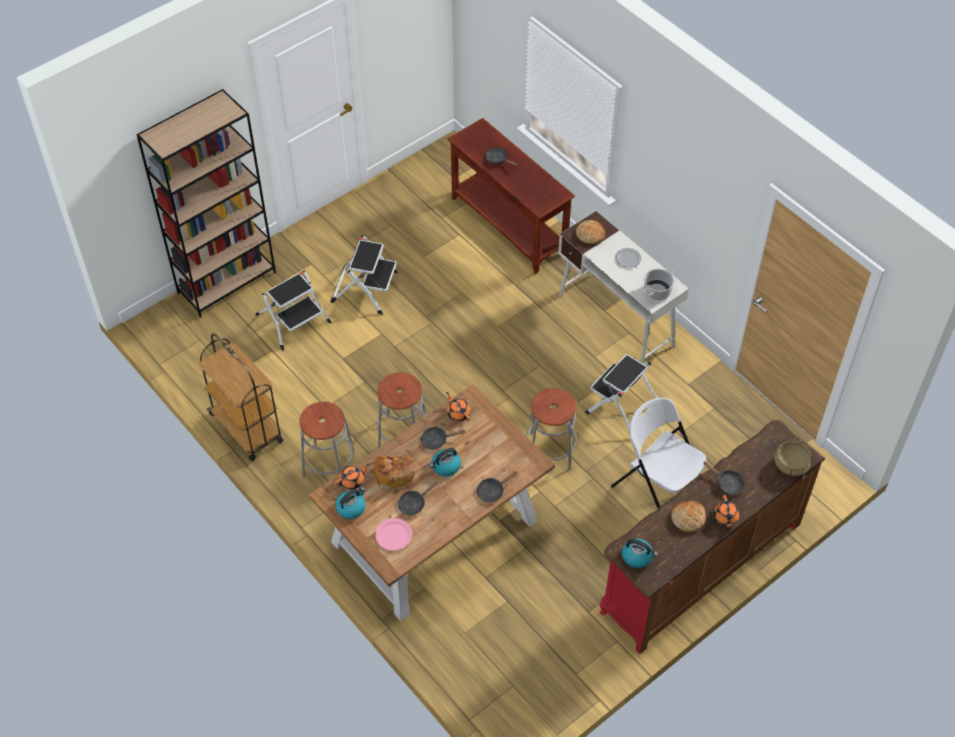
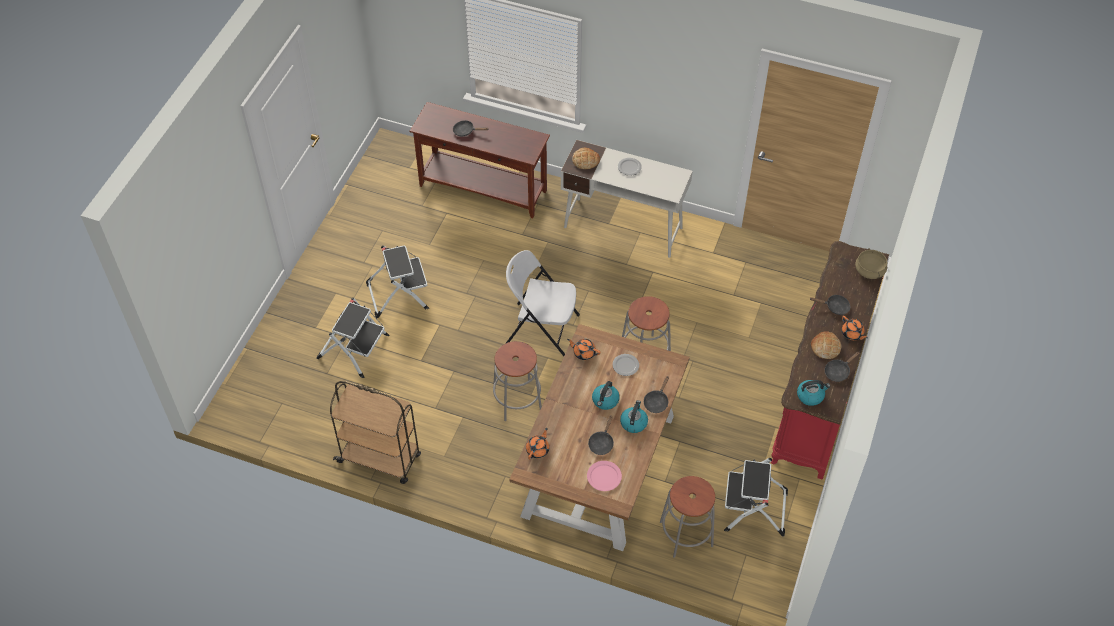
camera: 30 degrees left, 0 degrees up
beige bookcase [136,89,276,318] -> none
grey stool [299,402,355,478] -> grey stool moved to [660,476,715,558]
kettle [335,487,365,519] -> kettle moved to [620,400,648,433]
bread [374,455,415,489] -> none
black frying pan [421,427,466,449] -> black frying pan moved to [825,352,859,382]
step ladder [584,354,658,434] -> step ladder moved to [724,458,788,536]
white chair [611,398,706,508] -> white chair moved to [505,250,580,356]
cooking pot [644,268,674,300] -> none
none -> plate [613,354,639,376]

